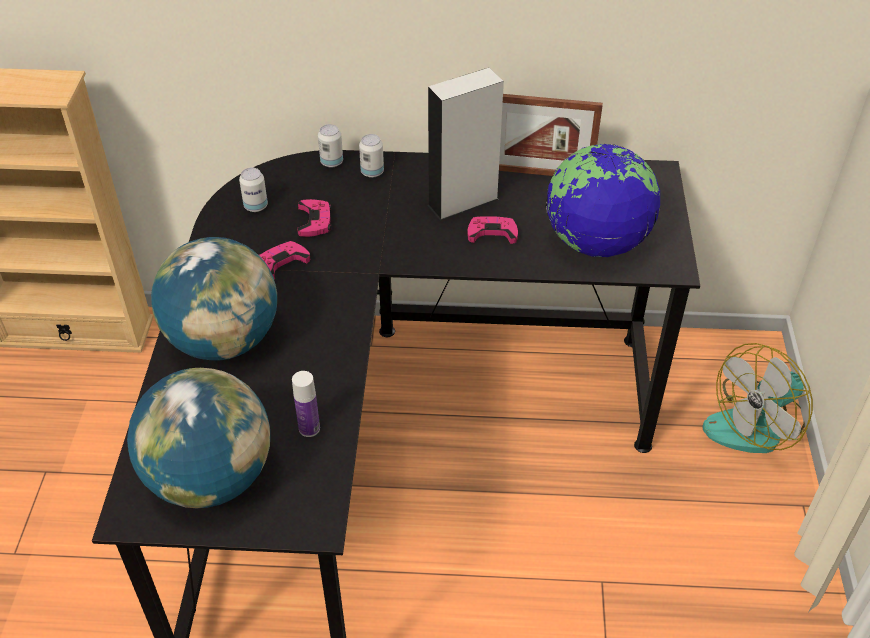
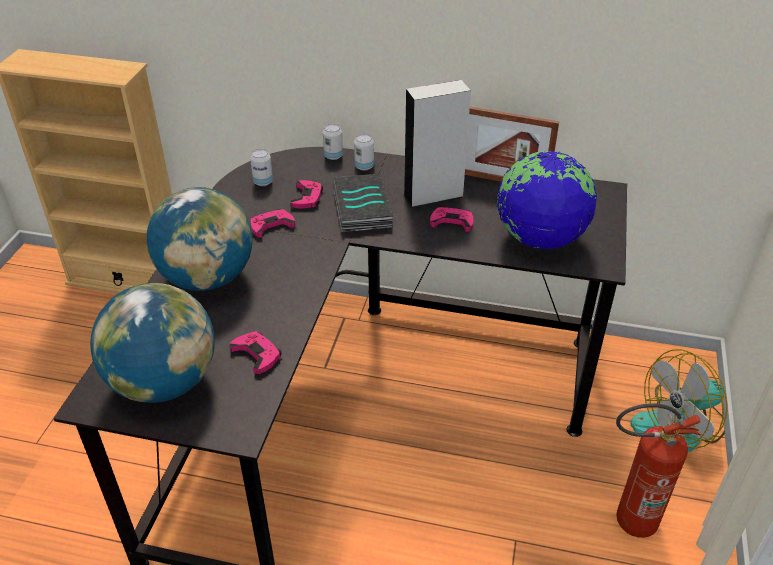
camera: 10 degrees right, 5 degrees down
bottle [292,371,320,437] -> pink game controller [229,331,282,374]
none -> book [333,173,393,232]
none -> fire extinguisher [616,403,701,538]

